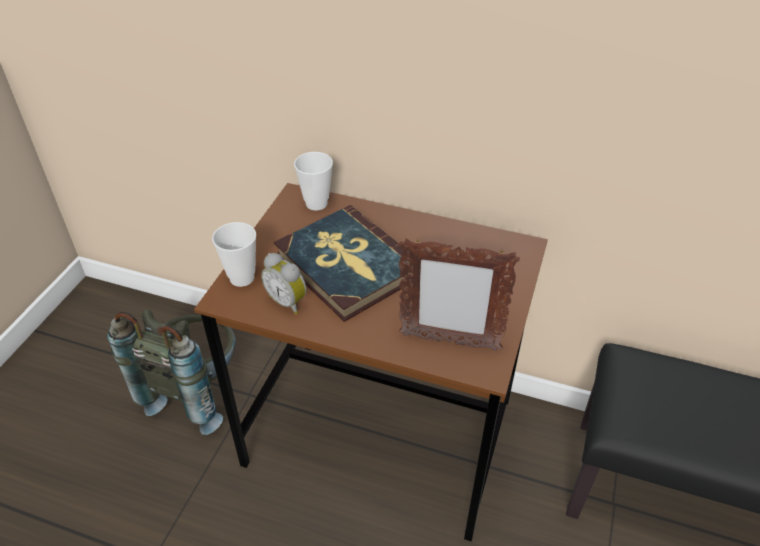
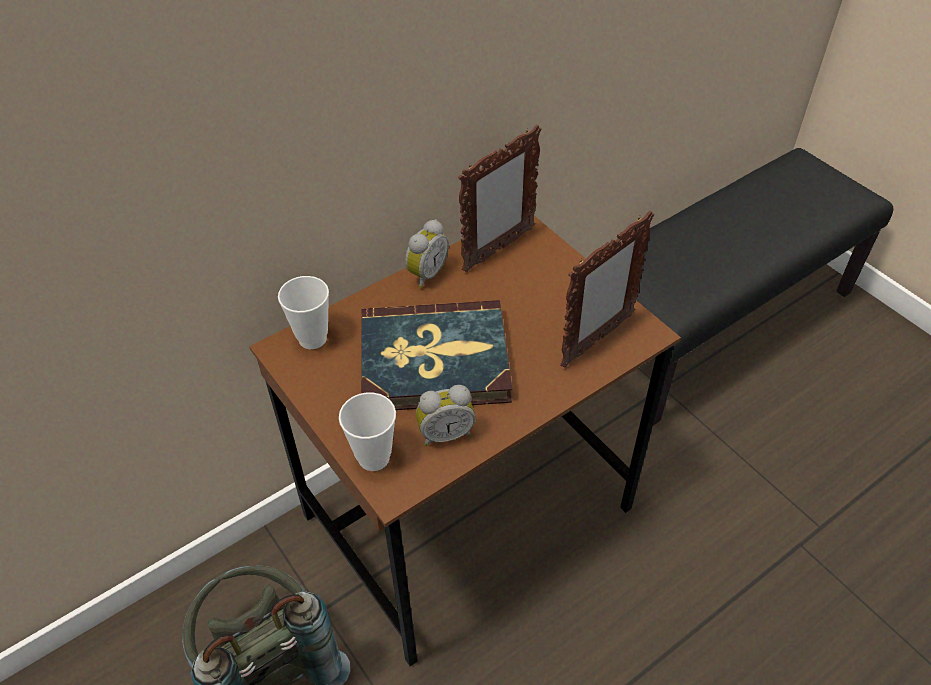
camera: 55 degrees left, 5 degrees up
none -> alarm clock [405,220,449,289]
none -> picture frame [458,125,542,273]

